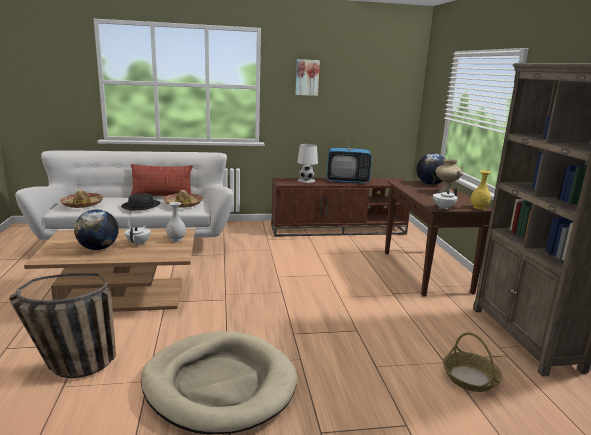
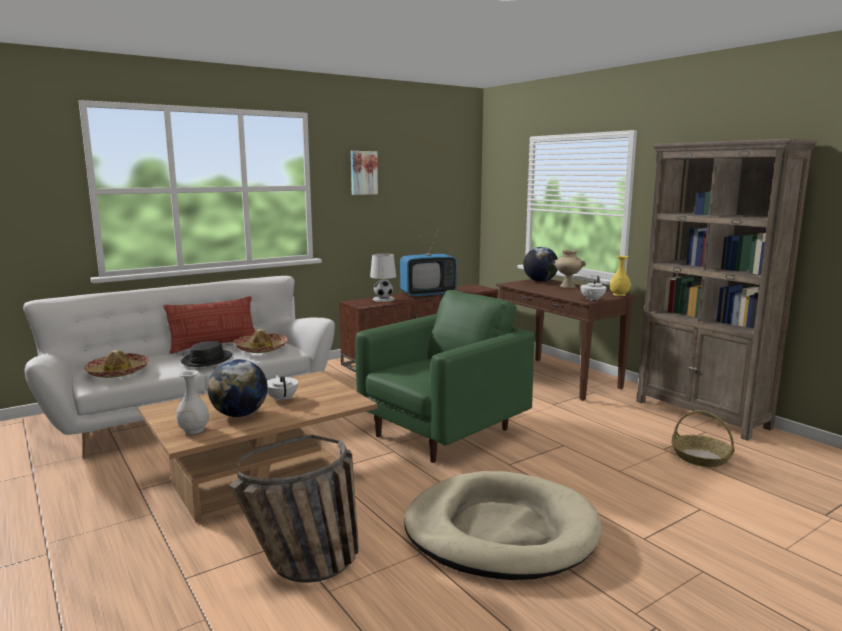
camera: 25 degrees left, 5 degrees down
white vase [166,202,186,242] -> white vase moved to [176,370,209,434]
none -> green armchair [355,290,535,463]

